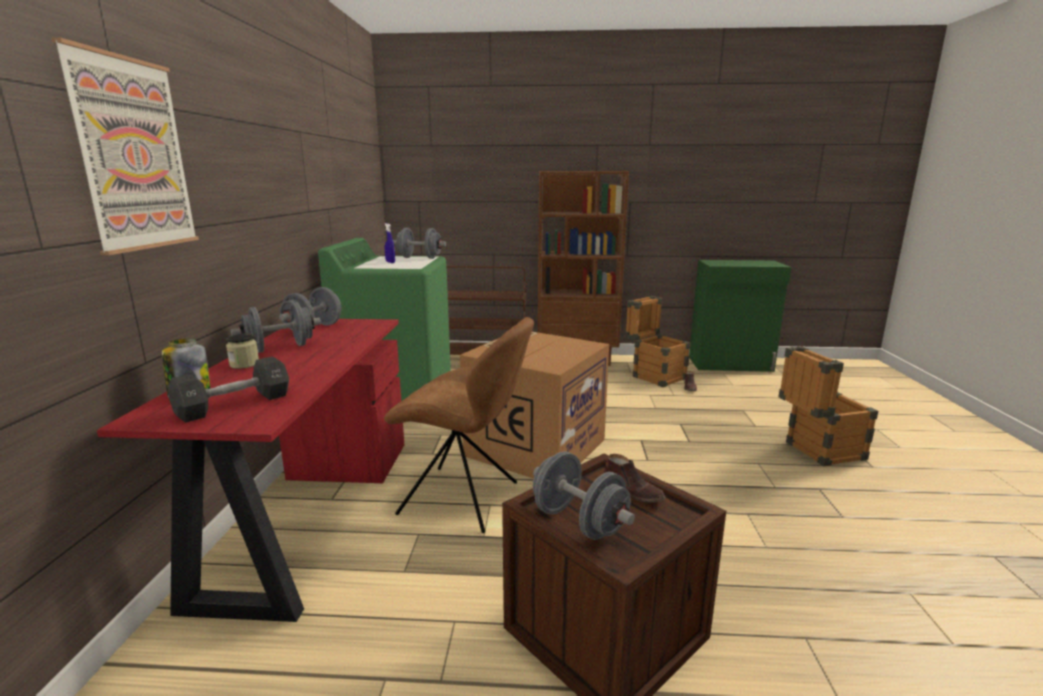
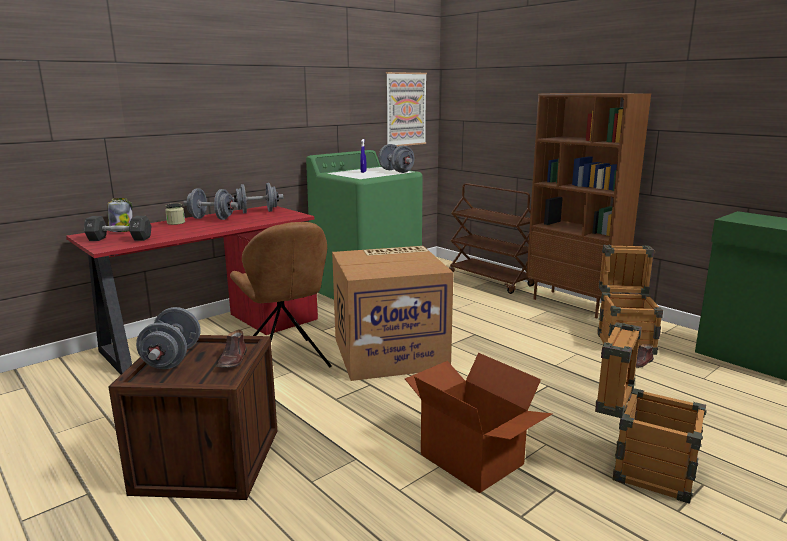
camera: 45 degrees right, 0 degrees up
picture [51,37,199,255] -> picture moved to [386,72,427,146]
none -> cardboard box [405,353,553,493]

